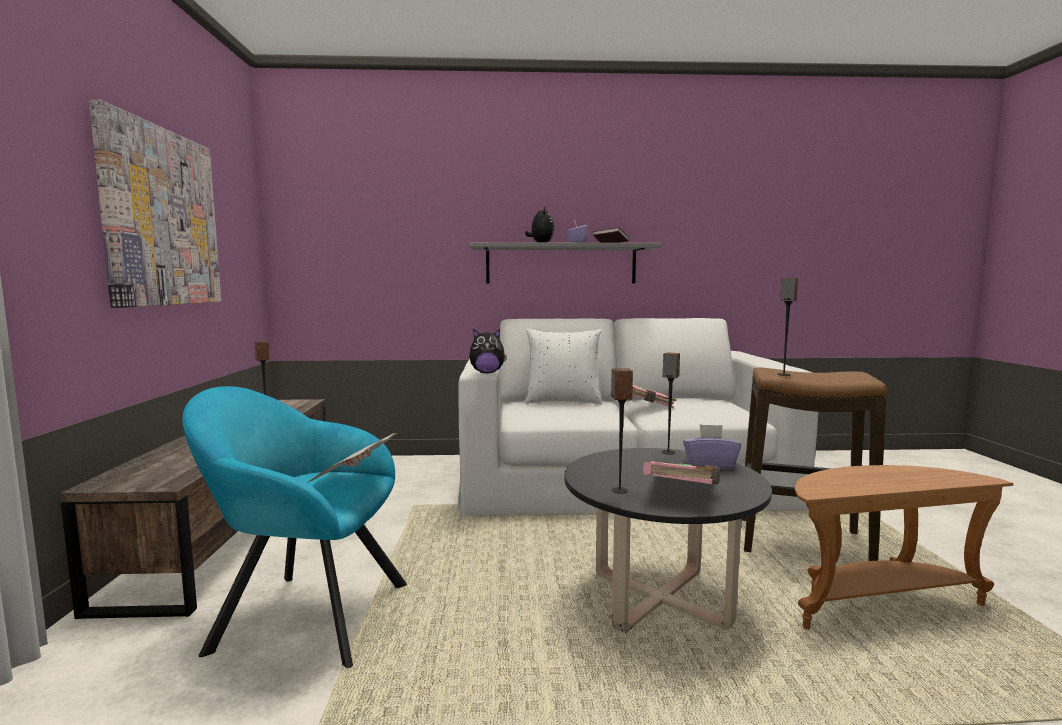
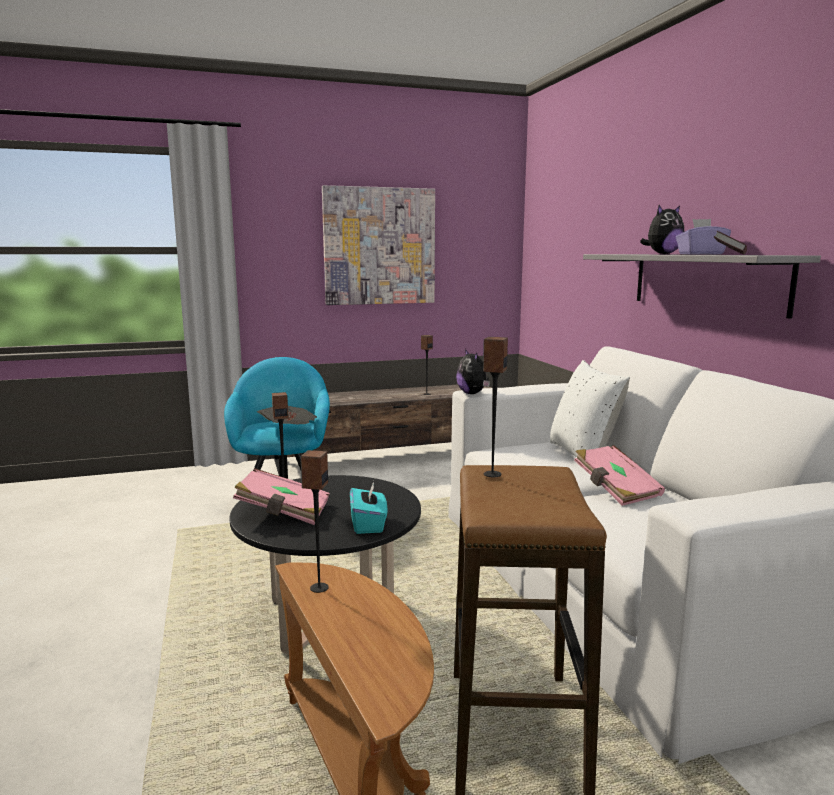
camera: 75 degrees right, 5 degrees up
speaker [662,352,680,455] -> speaker moved to [301,450,329,593]
purple tissue box [683,424,741,469] -> turquoise tissue box [350,481,388,534]

